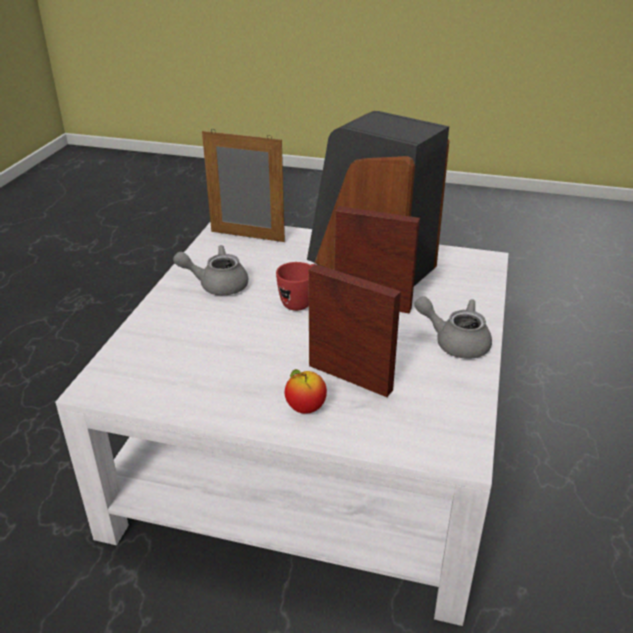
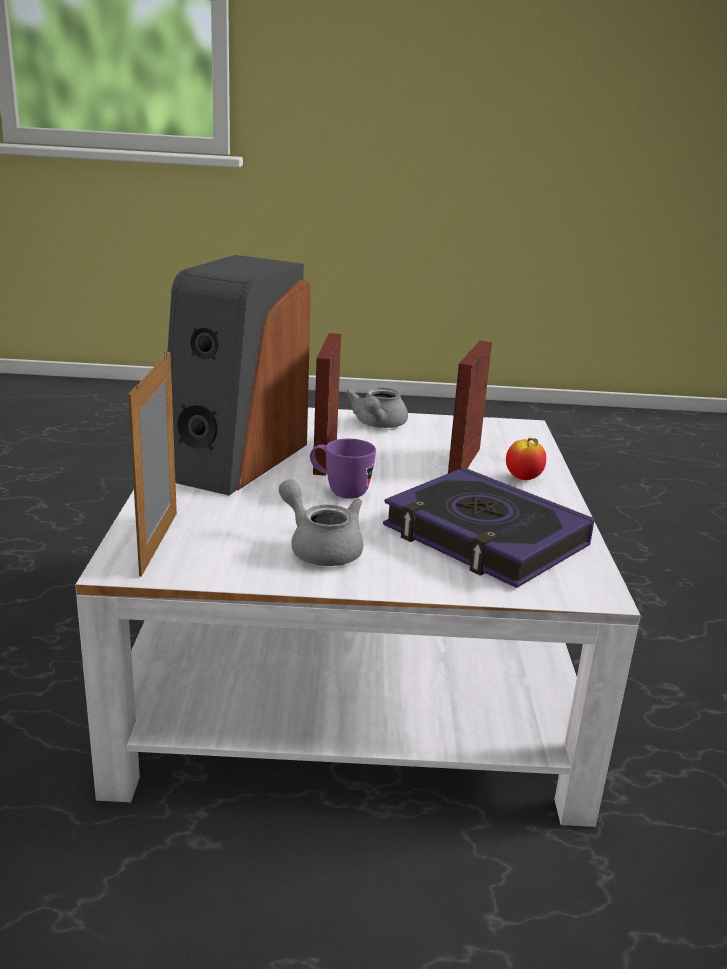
camera: 105 degrees left, 10 degrees down
grey teapot [173,245,248,295] -> grey teapot turned 150 degrees clockwise [279,479,363,566]
red mug [276,262,315,311] -> purple mug [310,439,376,499]
none -> book [383,467,595,588]

